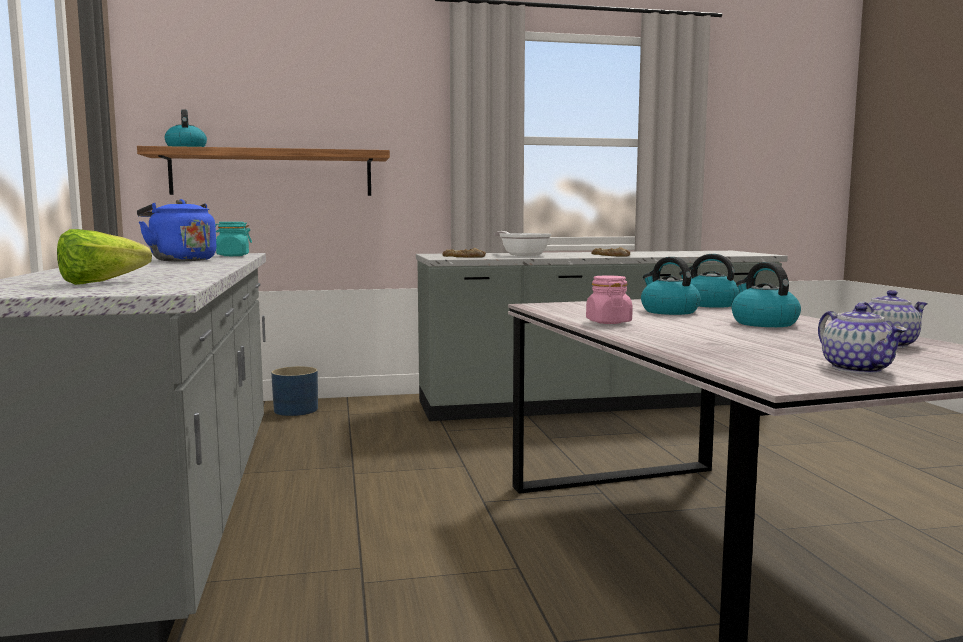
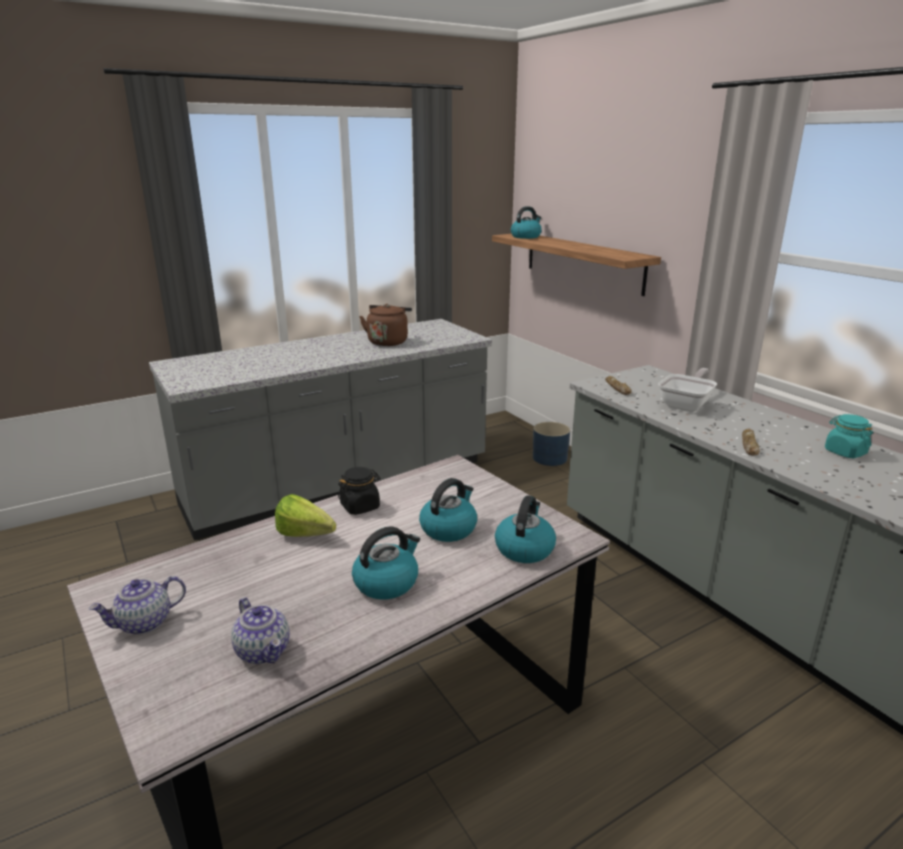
camera: 70 degrees right, 15 degrees up
lettuce [57,229,152,285] -> lettuce moved to [275,494,336,537]
blue kettle [137,199,216,261] -> brown kettle [359,304,412,346]
turquoise jar [215,222,252,256] -> turquoise jar moved to [825,414,873,459]
pink jar [586,276,633,324] -> black jar [338,467,381,515]

